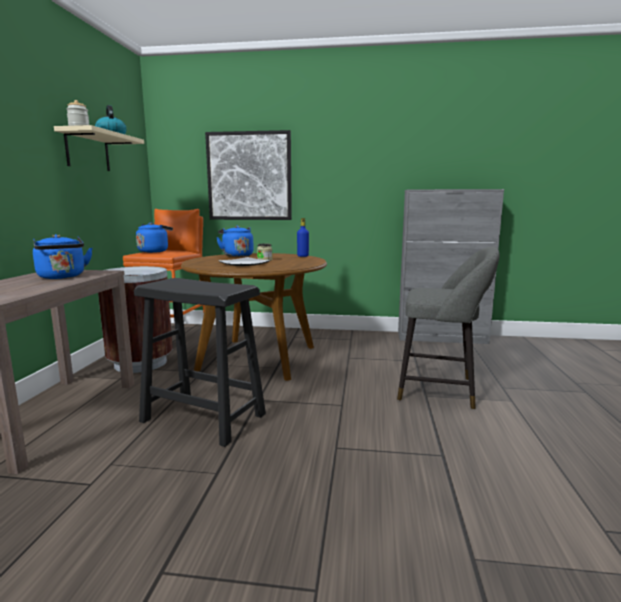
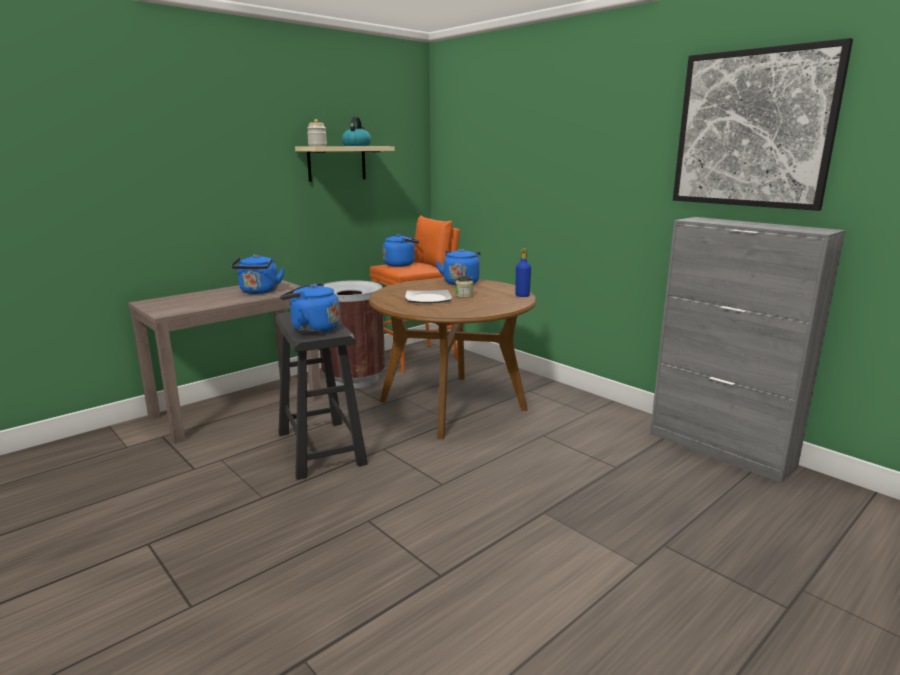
camera: 40 degrees right, 5 degrees up
picture [205,130,292,220] -> picture moved to [673,38,853,211]
grey stool [397,246,499,409] -> none
none -> blue kettle [280,282,340,334]

